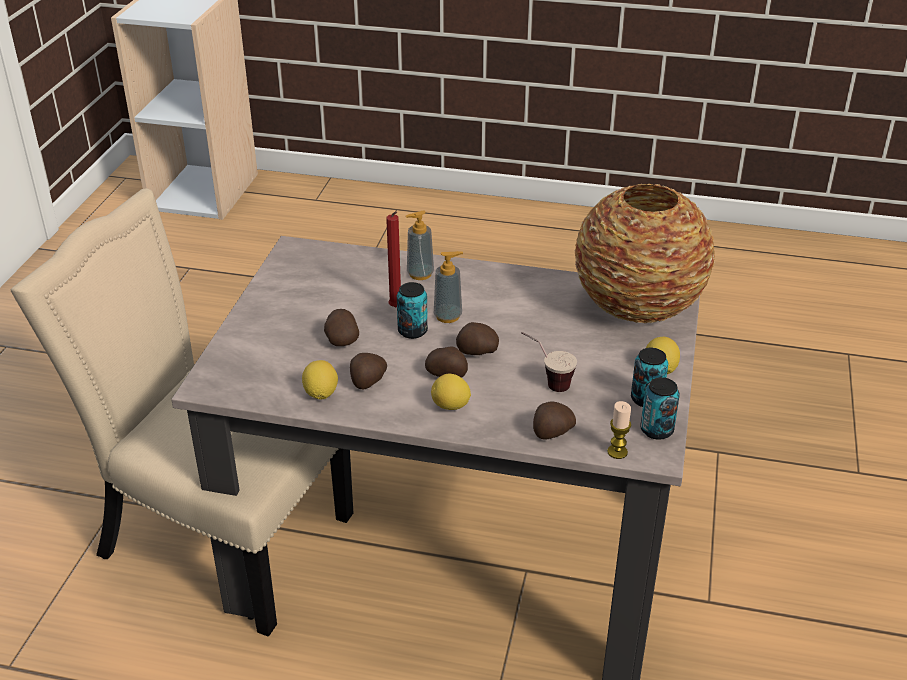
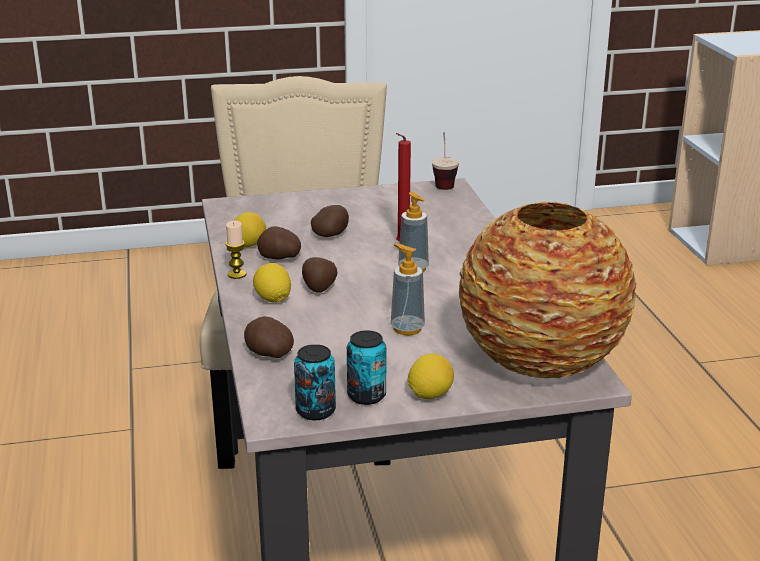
camera: 65 degrees right, 10 degrees down
can [397,282,428,339] -> none
soap dispenser [406,210,434,280] -> soap dispenser moved to [391,243,425,335]
potato [456,322,499,355] -> none
cup [521,332,577,392] -> cup moved to [432,132,459,190]
candle [607,401,631,459] -> candle moved to [225,220,246,279]

